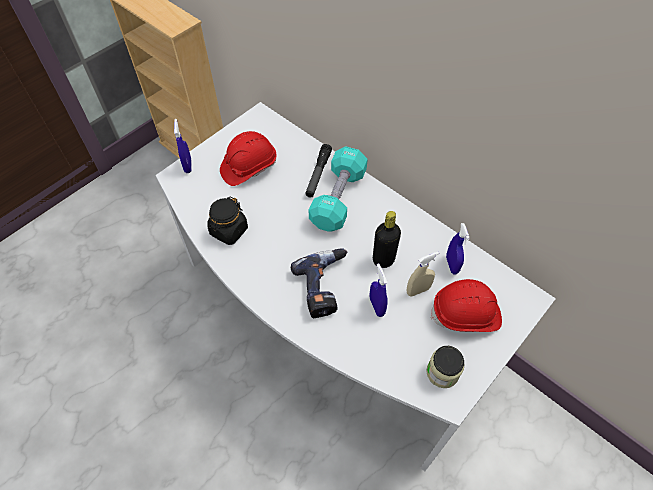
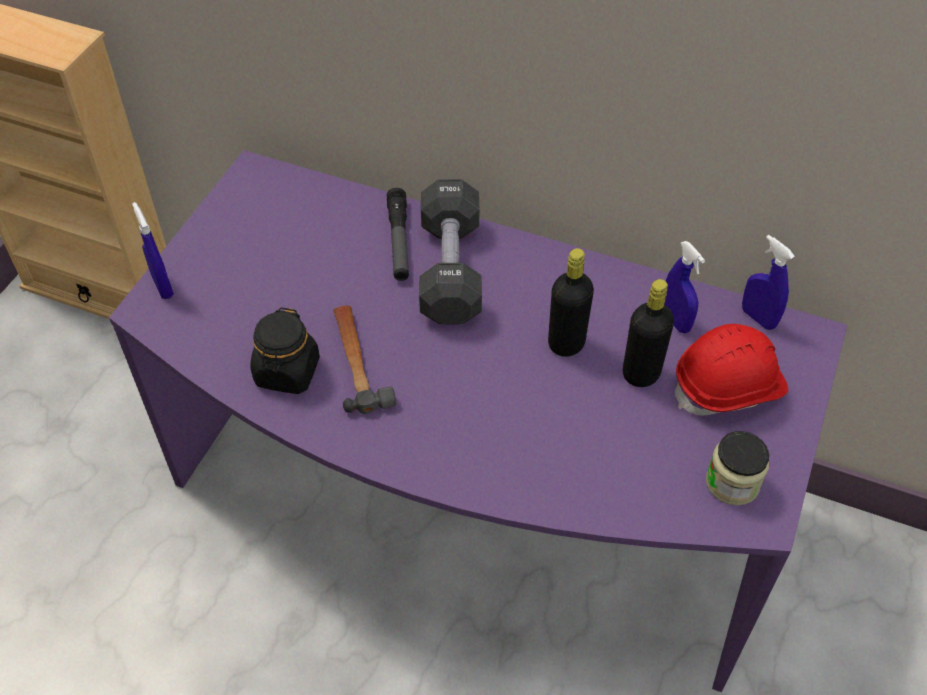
camera: 20 degrees left, 5 degrees down
white desk [156,102,556,472] -> purple desk [109,150,847,692]
red hard hat [220,131,276,186] -> none
power drill [291,249,347,318] -> none
turquoise dumbbell [309,146,368,232] -> black dumbbell [419,179,482,324]
blue spray bottle [370,264,388,317] -> blue spray bottle moved to [742,235,795,330]
beige spray bottle [407,252,439,297] -> black bottle [623,279,674,387]
none -> hammer [334,306,396,414]

